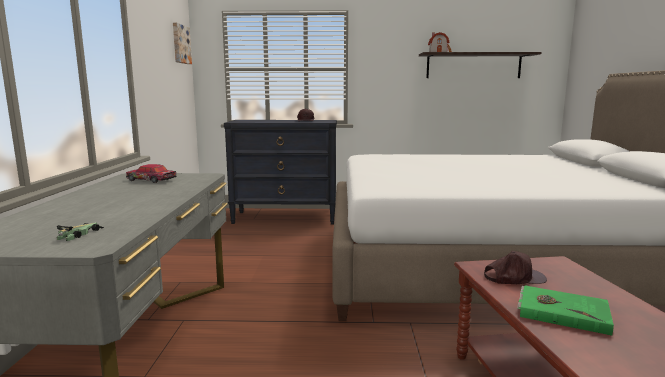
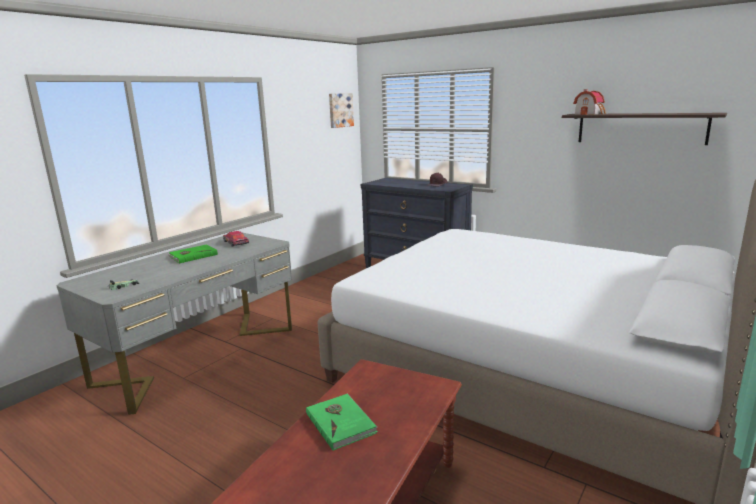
camera: 35 degrees right, 5 degrees up
brown cap [484,251,547,284] -> none
none -> green book [167,245,218,263]

